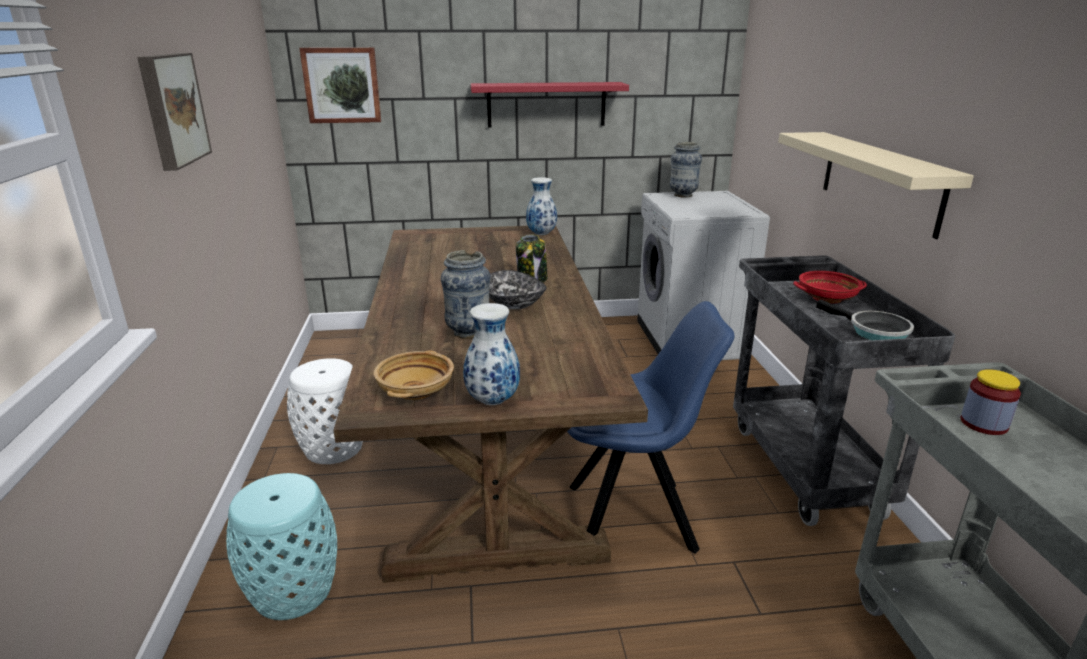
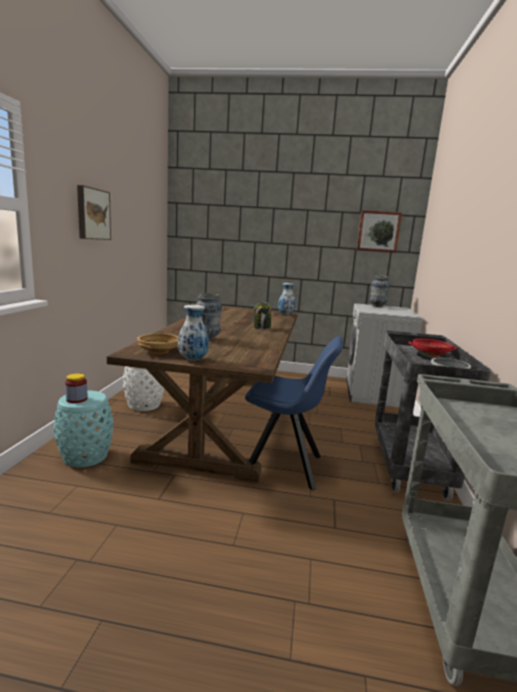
camera: 15 degrees right, 10 degrees down
picture [299,47,381,123] -> picture moved to [357,210,402,253]
red shelf [470,82,629,128] -> none
bowl [489,270,546,310] -> none
beige shelf [778,132,974,239] -> none
jar [961,369,1021,435] -> jar moved to [65,373,88,403]

